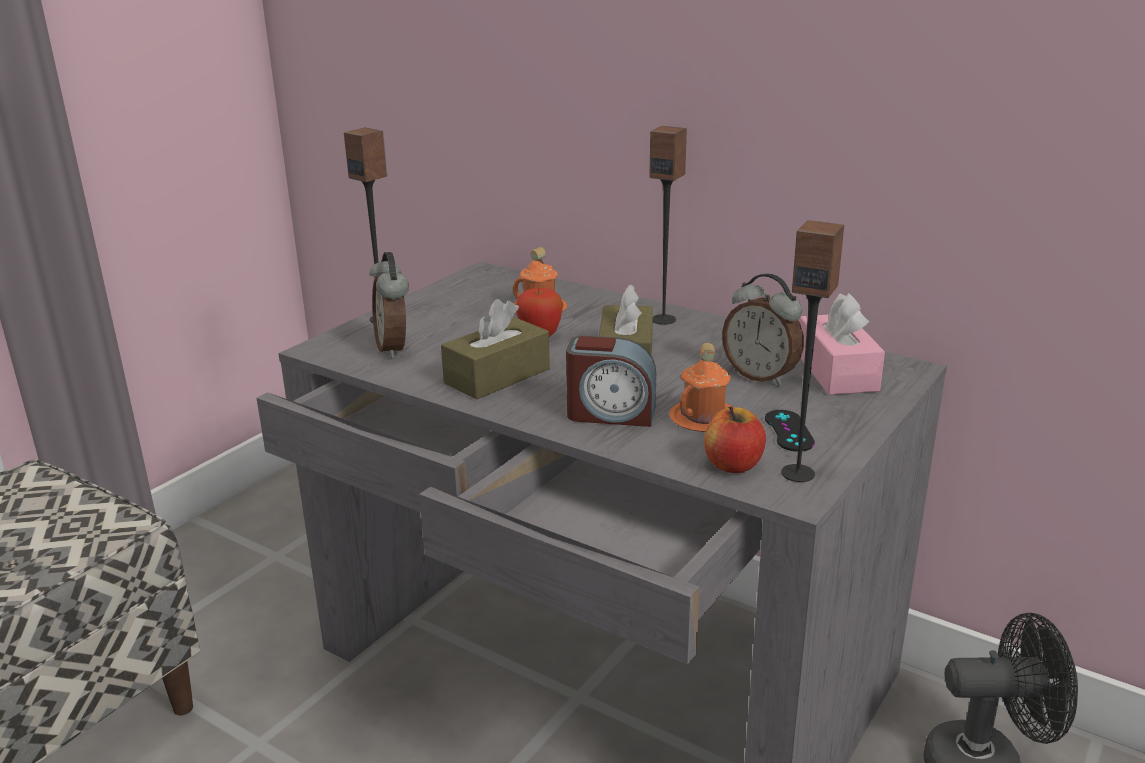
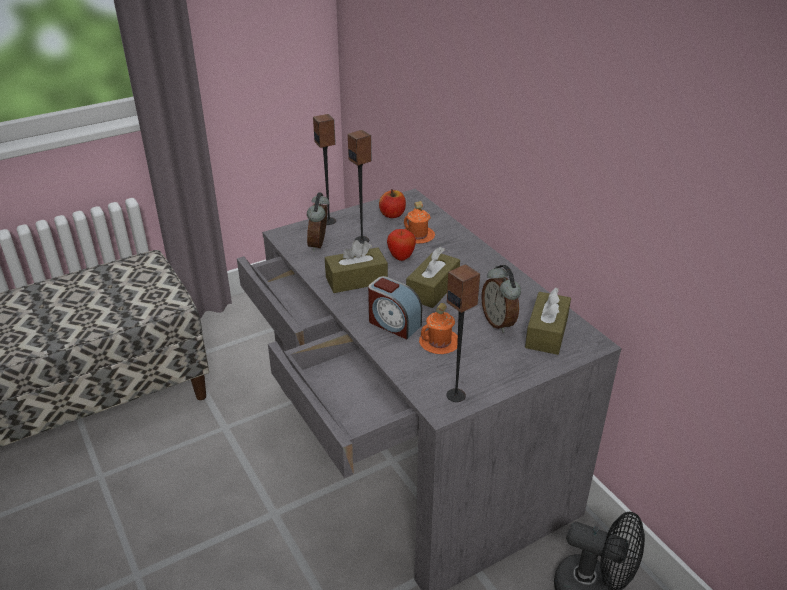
camera: 25 degrees right, 10 degrees up
speaker [650,126,687,325] -> speaker moved to [348,130,372,244]
apple [704,406,766,473] -> apple moved to [379,189,406,218]
black game controller [765,410,815,452] -> none
pink tissue box [800,293,885,395] -> brown tissue box [525,287,571,355]

